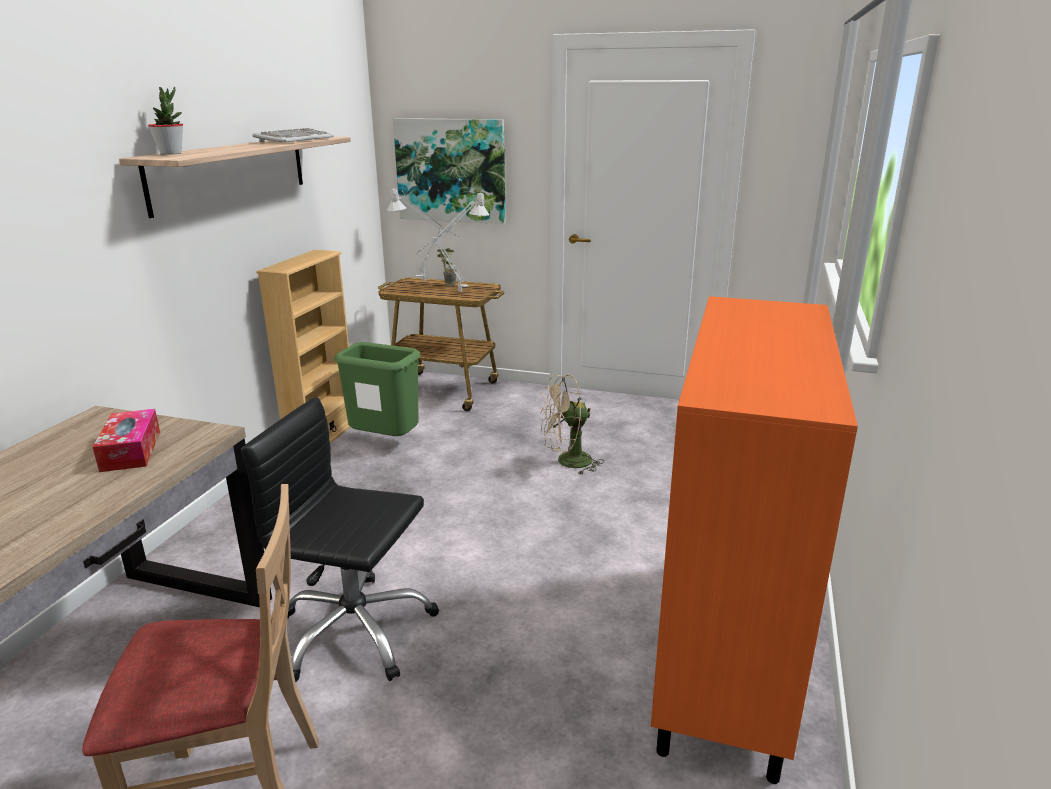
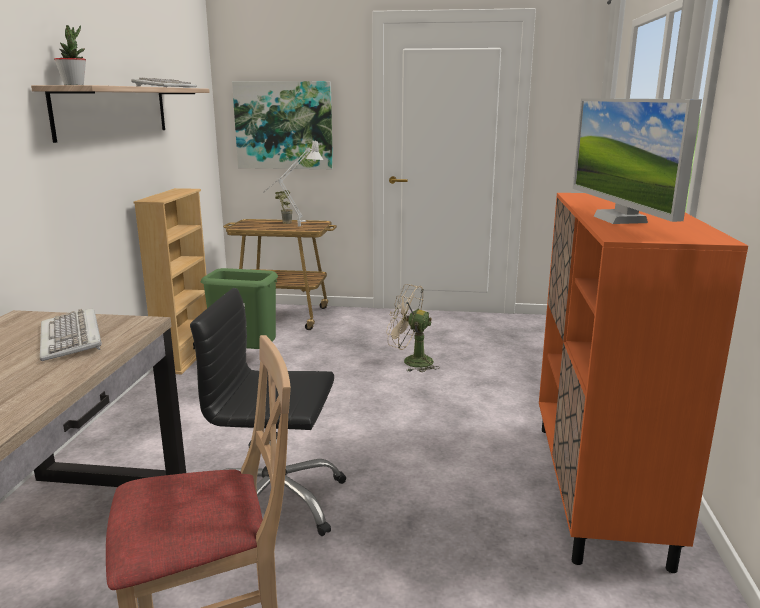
camera: 10 degrees left, 5 degrees down
tissue box [93,409,160,472] -> keyboard [40,308,102,361]
grey table lamp [387,187,462,281] -> none
beige fan [540,374,604,475] -> beige fan turned 45 degrees clockwise [386,284,440,372]
none -> monitor [573,98,702,224]

